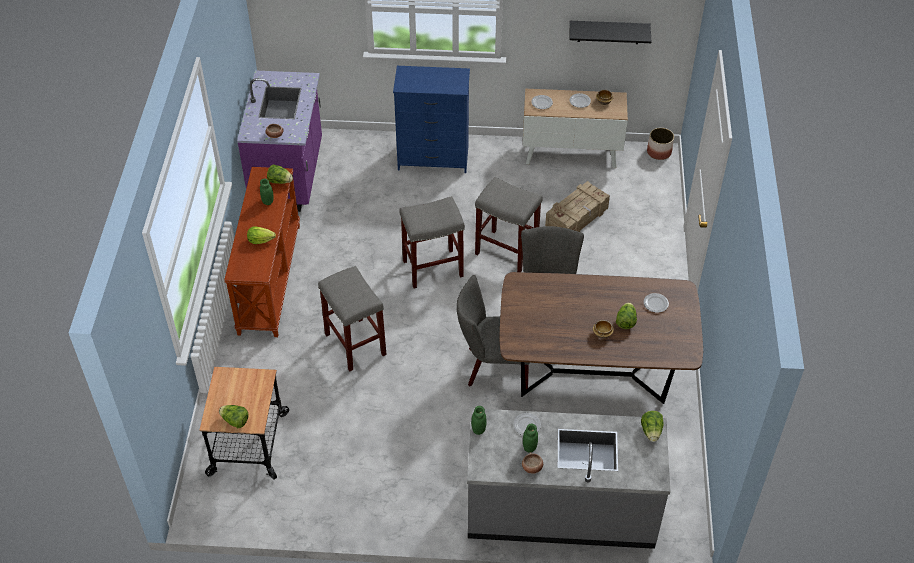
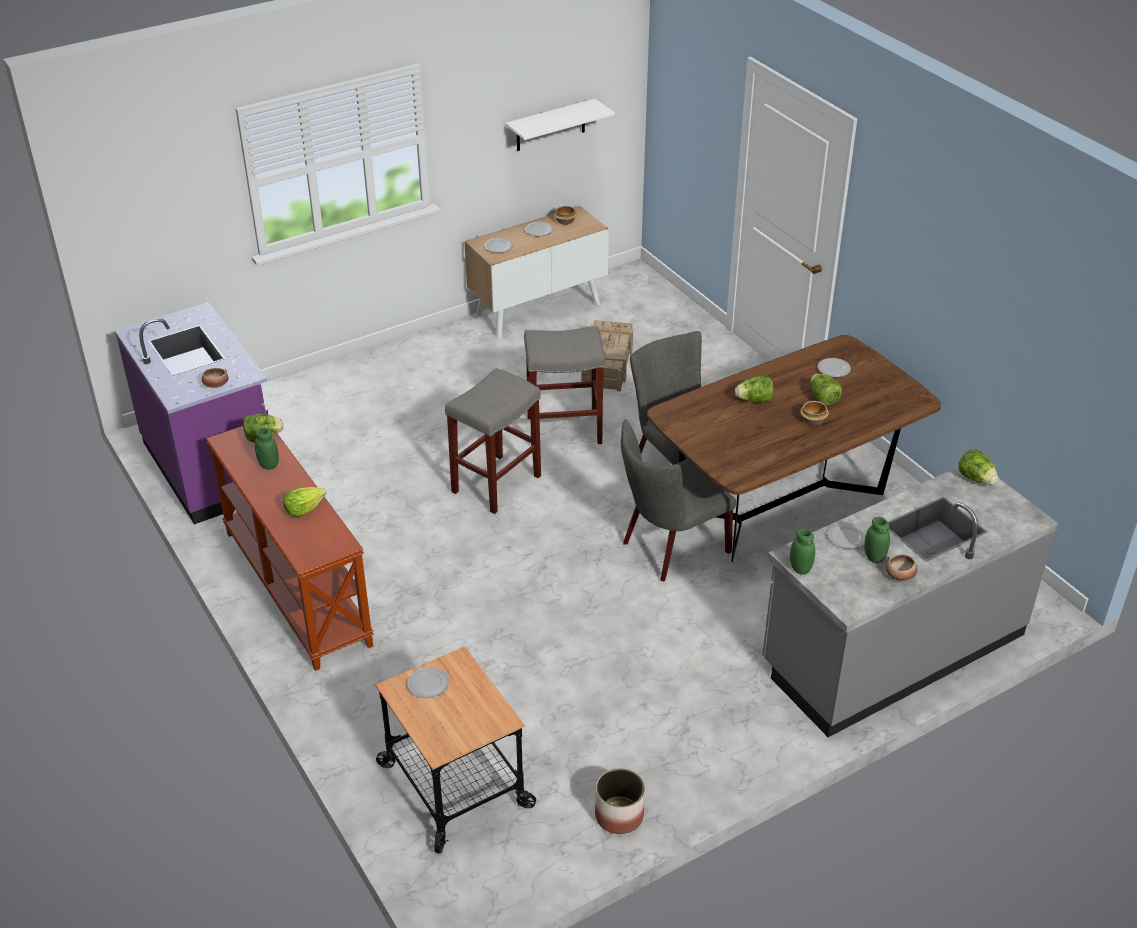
camera: 35 degrees left, 10 degrees down
lettuce [219,405,249,428] -> lettuce moved to [735,375,774,403]
grey stool [318,266,387,371] -> none
blue dresser [393,66,470,173] -> none
black shelf [570,21,652,44] -> white shelf [505,99,615,151]
planter [647,128,674,160] -> planter moved to [595,769,645,834]
none -> plate [407,667,449,698]

